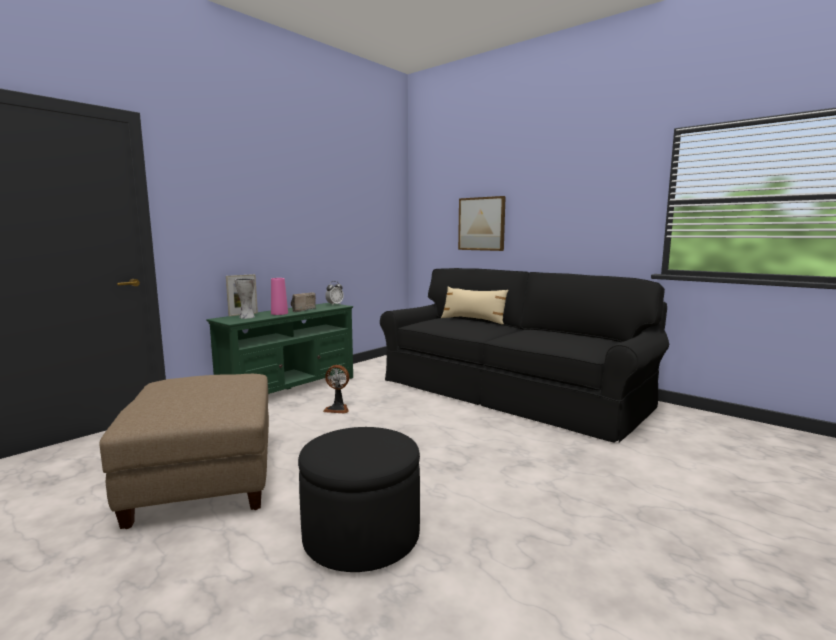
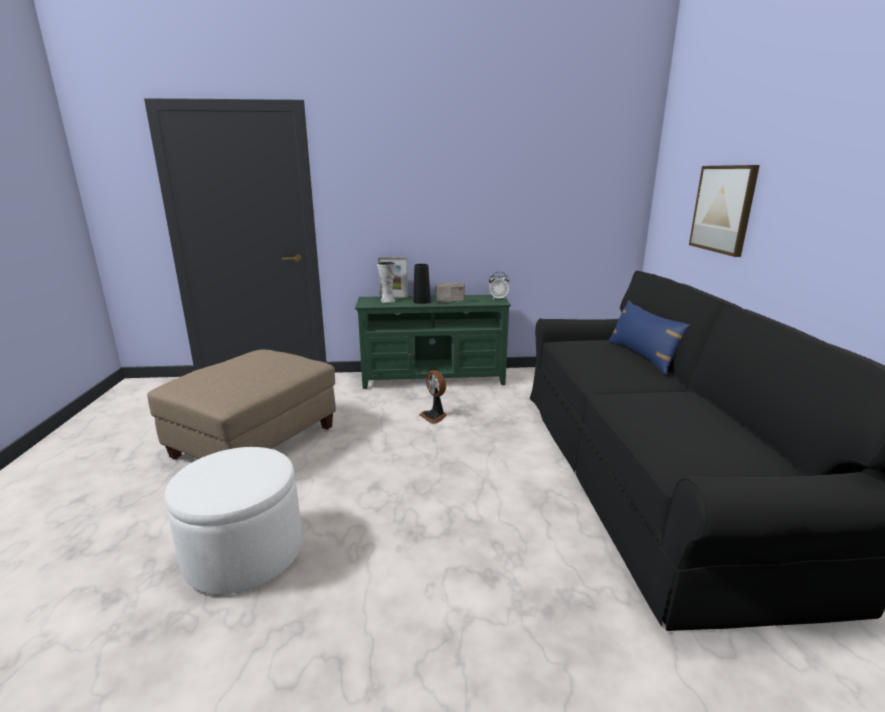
camera: 45 degrees right, 10 degrees up
pink vase [271,278,288,315] -> black vase [413,264,431,304]
black ottoman [298,427,420,572] -> white ottoman [164,447,302,594]
beige pillow [441,287,508,324] -> blue pillow [609,300,690,374]

